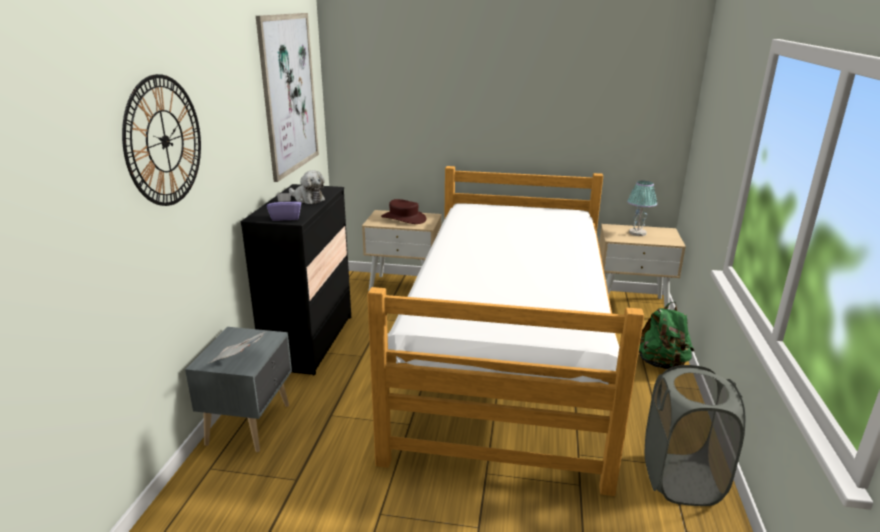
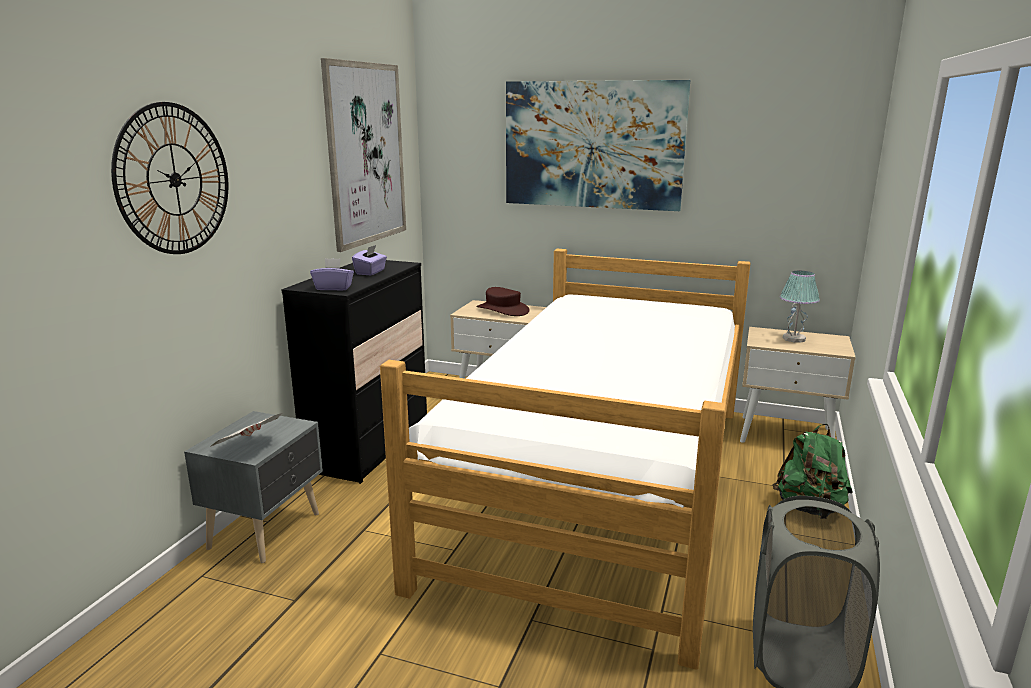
camera: 10 degrees right, 5 degrees down
plush toy [289,170,325,204] -> purple tissue box [352,245,387,275]
none -> picture [506,80,690,211]

